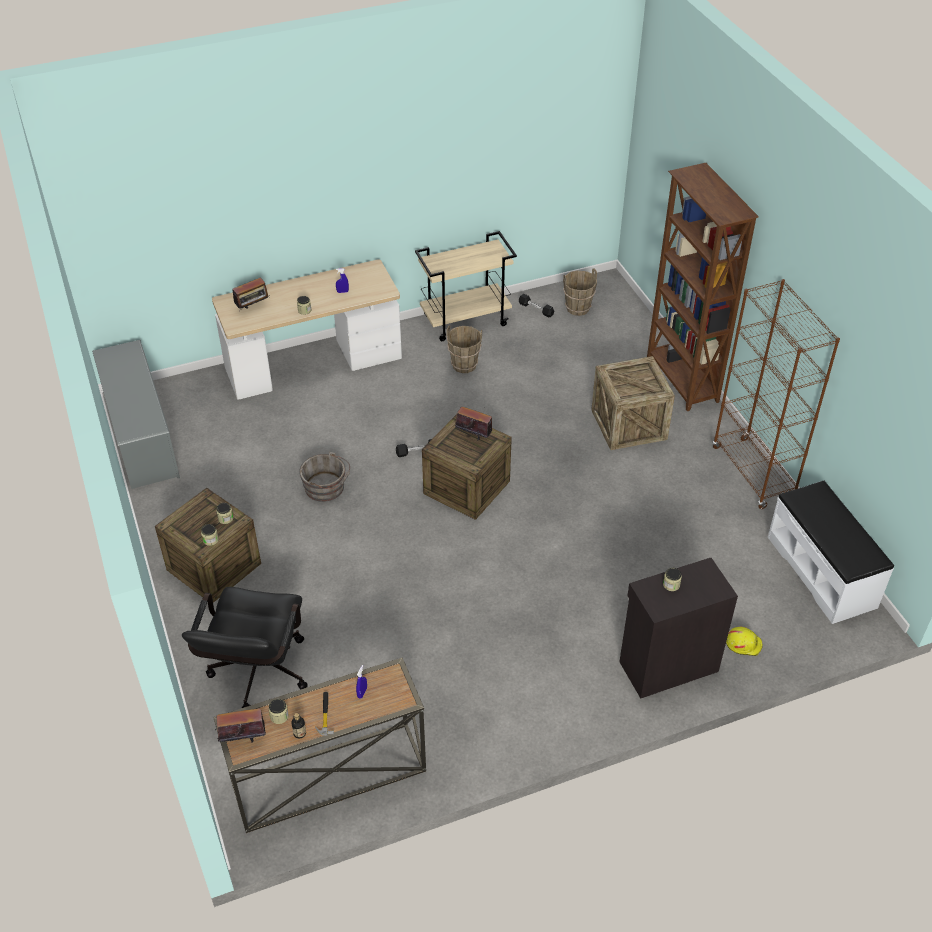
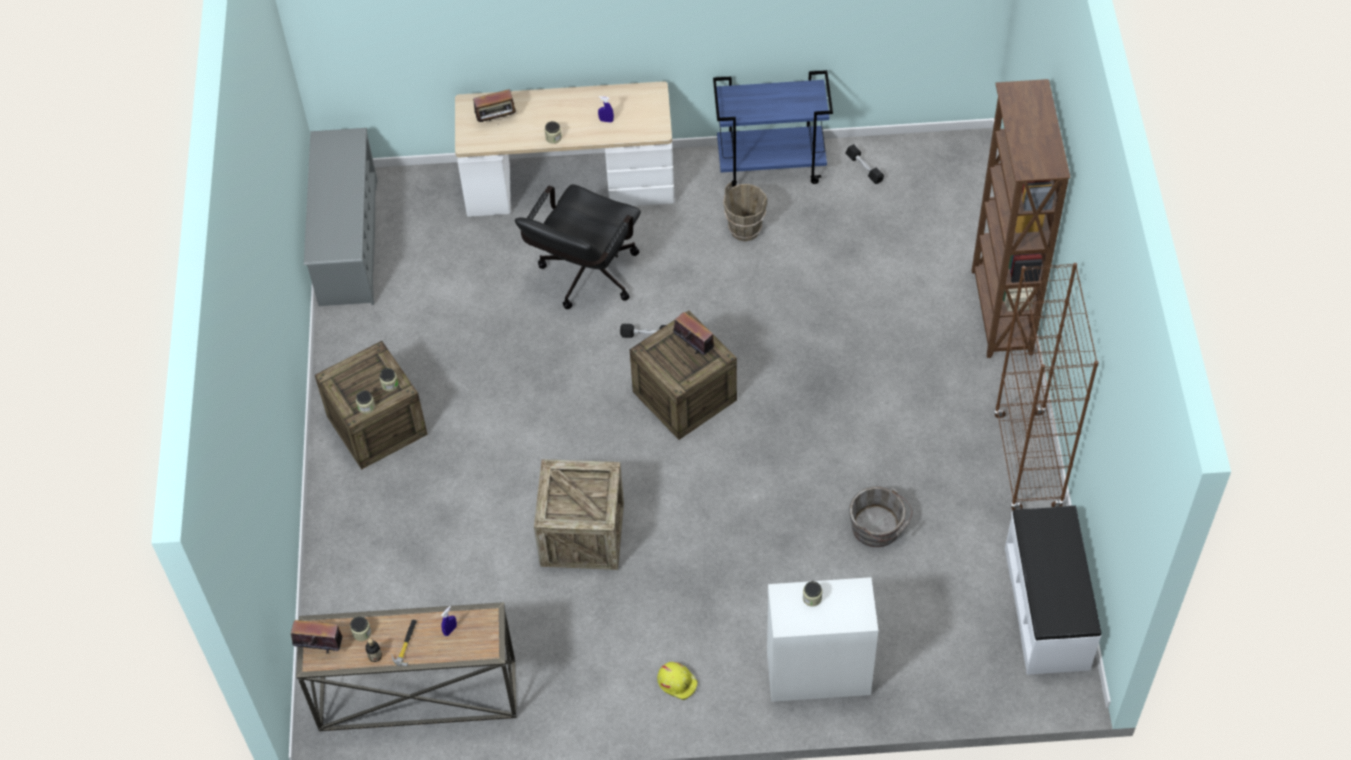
camera: 20 degrees right, 10 degrees up
black office chair [182,587,308,708] -> black office chair moved to [515,184,641,309]
grey bucket [299,452,350,502] -> grey bucket moved to [849,486,912,547]
beige cart [415,231,517,341] -> blue cart [713,70,833,187]
brown bucket [563,268,597,316] -> none
crate [591,356,675,450] -> crate moved to [534,459,624,570]
black cabinet [619,558,738,699] -> white cabinet [767,577,878,702]
yellow hard hat [726,627,763,656] -> yellow hard hat moved to [657,662,698,700]

